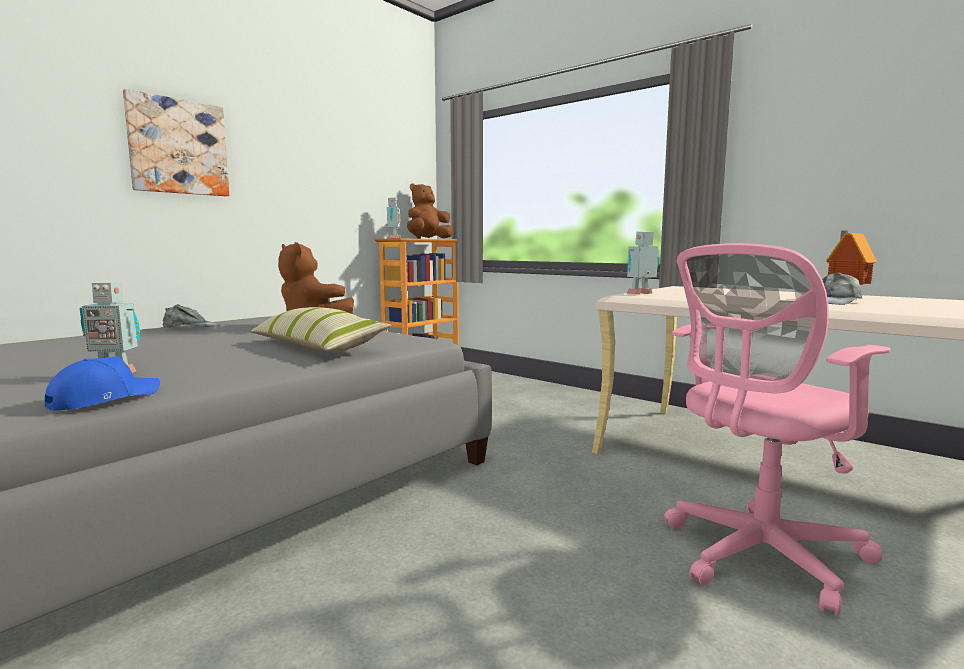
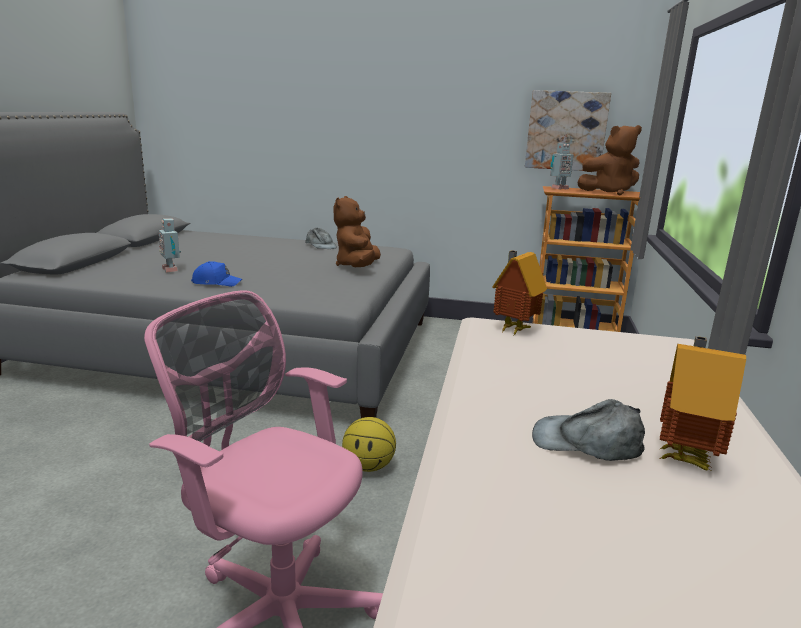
camera: 60 degrees right, 10 degrees up
blue cap [45,357,160,411] -> blue cap moved to [191,261,242,287]
picture [123,89,229,196] -> picture moved to [525,90,611,172]
pillow [250,307,392,352] -> none
brown plush toy [407,183,453,239] -> brown plush toy turned 150 degrees clockwise [578,125,642,195]
toy robot [627,232,659,295] -> toy house [492,250,547,335]
none -> basketball [342,417,396,472]

